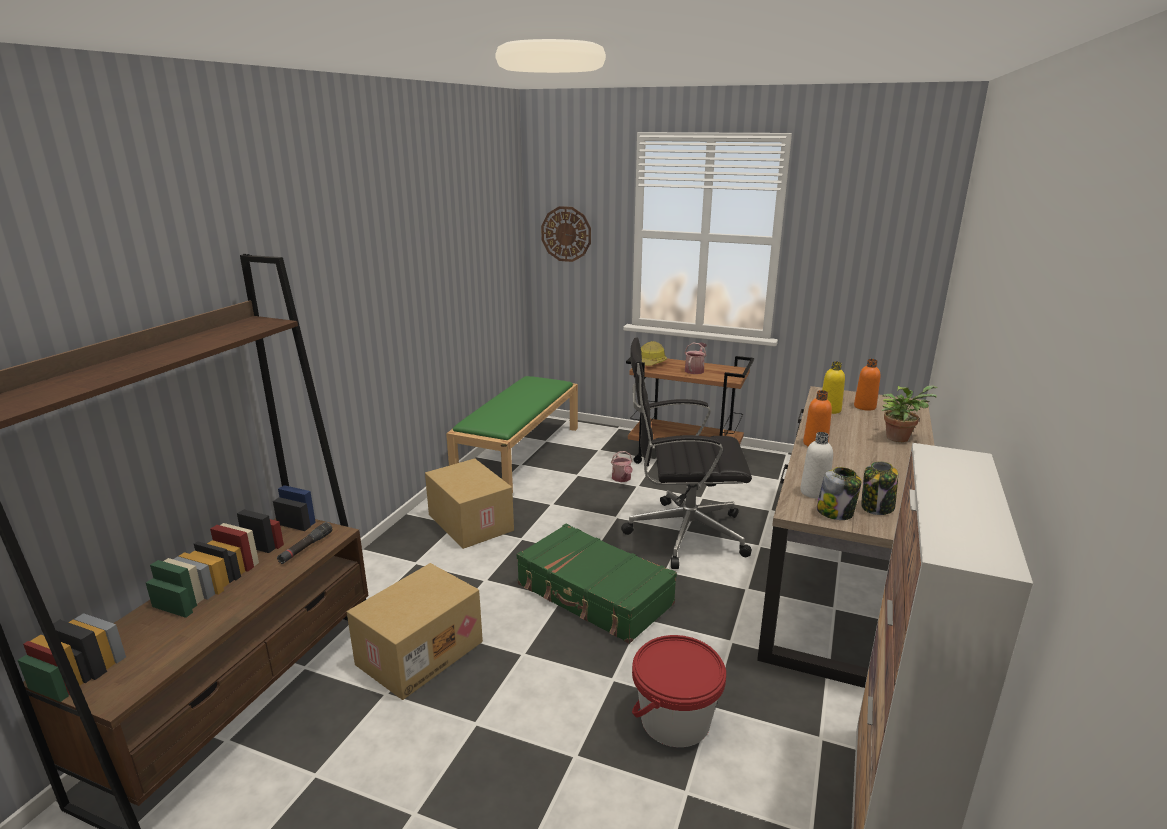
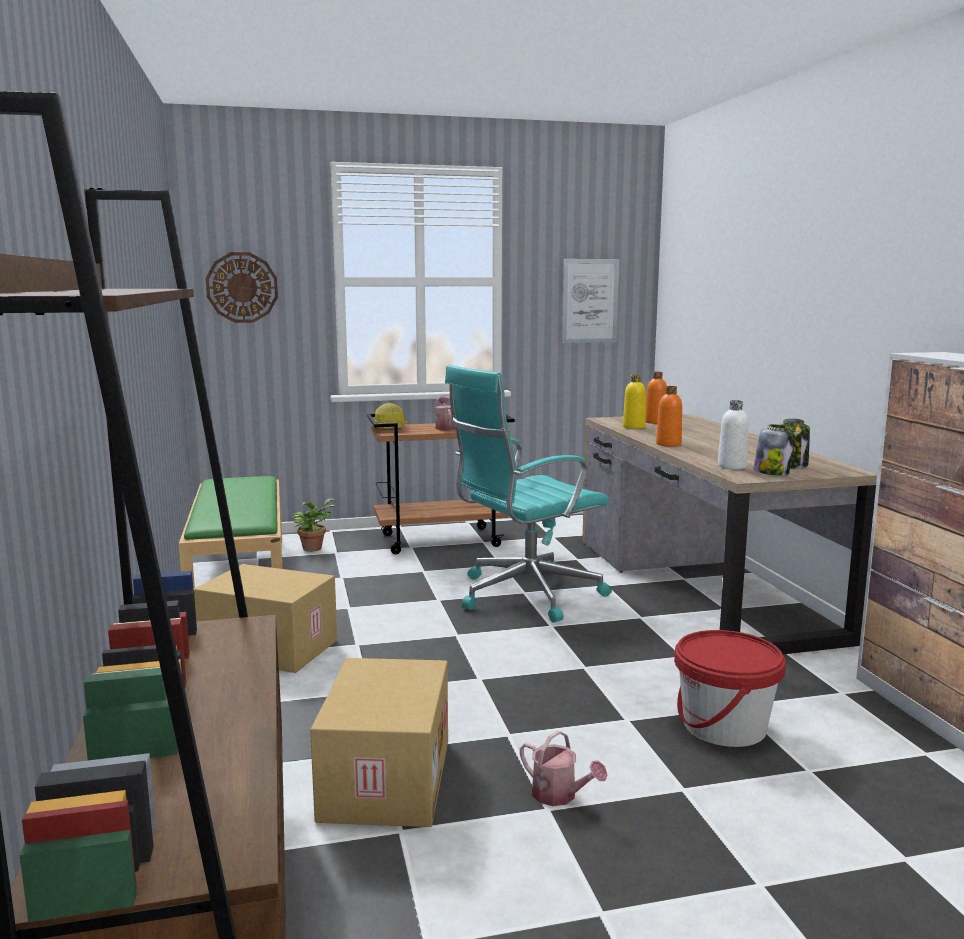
camera: 35 degrees left, 10 degrees down
black flashlight [277,522,332,564] -> none
green suitcase [517,523,677,644] -> none
watering can [611,451,633,482] -> watering can moved to [520,730,608,806]
black office chair [621,337,752,569] -> turquoise office chair [445,365,612,623]
potted plant [882,385,937,442] -> potted plant moved to [293,498,335,552]
none -> picture [561,259,620,344]

